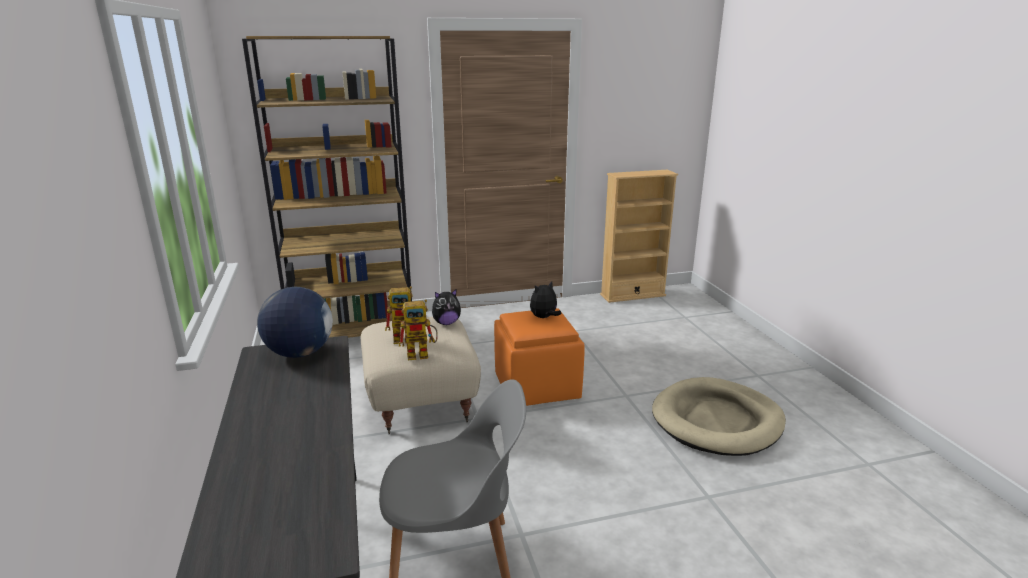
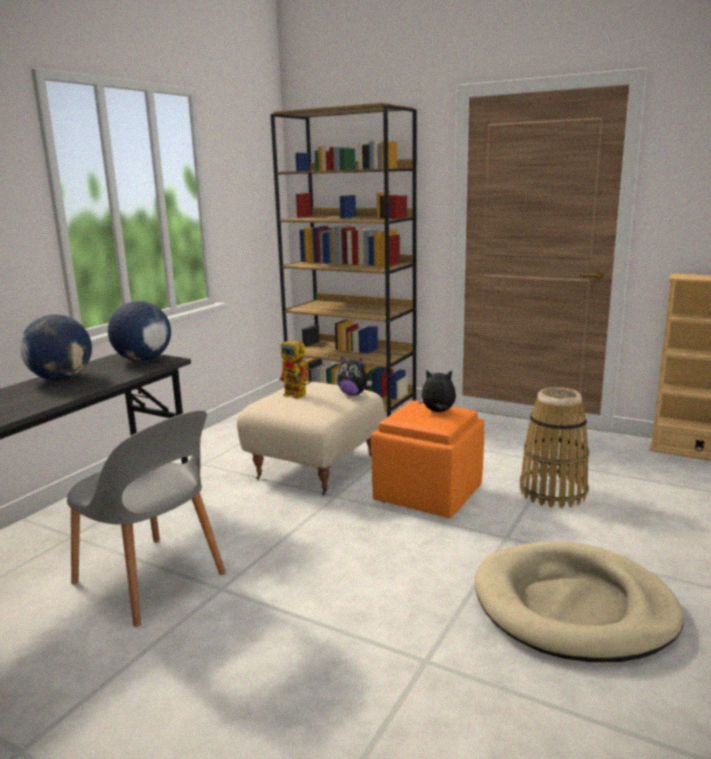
camera: 45 degrees right, 5 degrees down
toy robot [399,299,438,360] -> none
none -> globe [20,315,92,380]
none -> basket [520,387,589,508]

